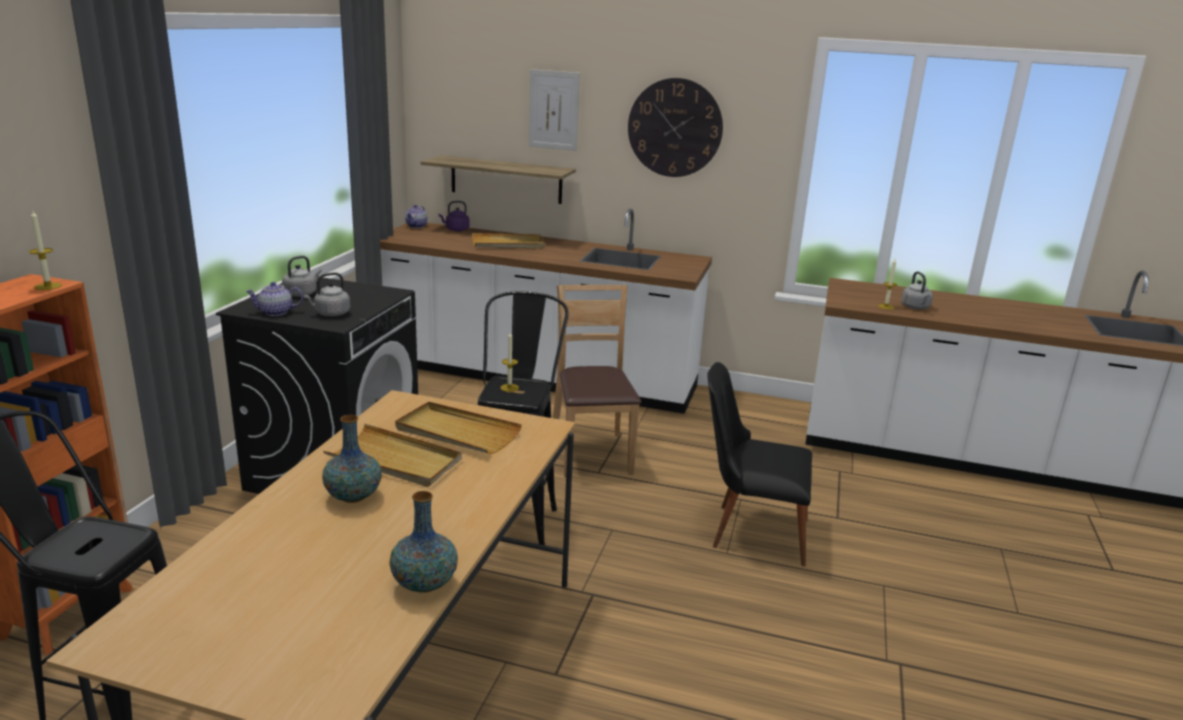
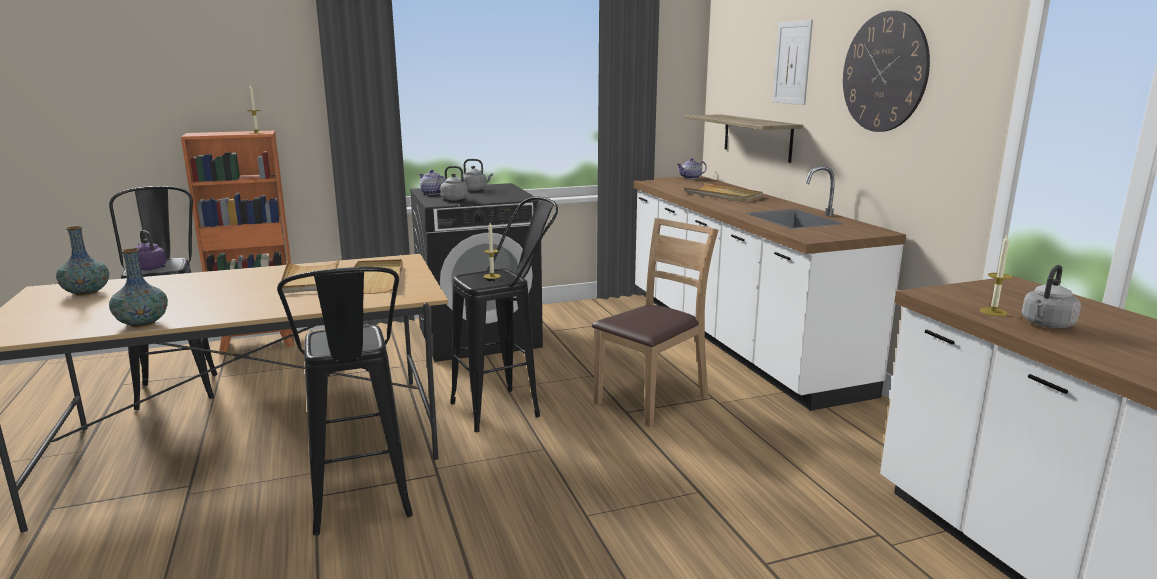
camera: 55 degrees right, 5 degrees down
vase [322,415,382,503] -> vase moved to [56,226,109,296]
purple kettle [439,201,469,231] -> purple kettle moved to [135,230,167,270]
black chair [707,362,812,567] -> none
none -> black stool [277,267,413,536]

